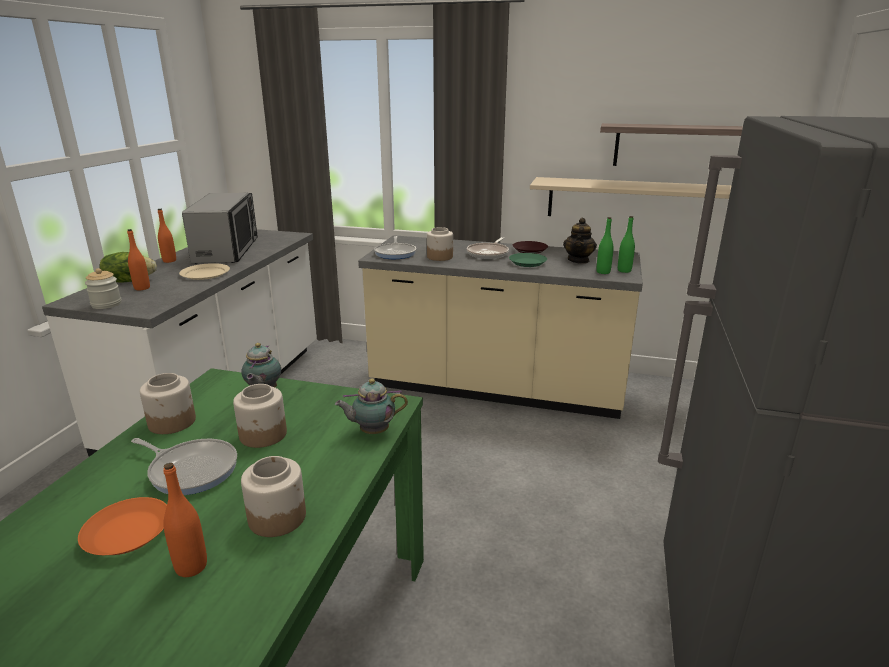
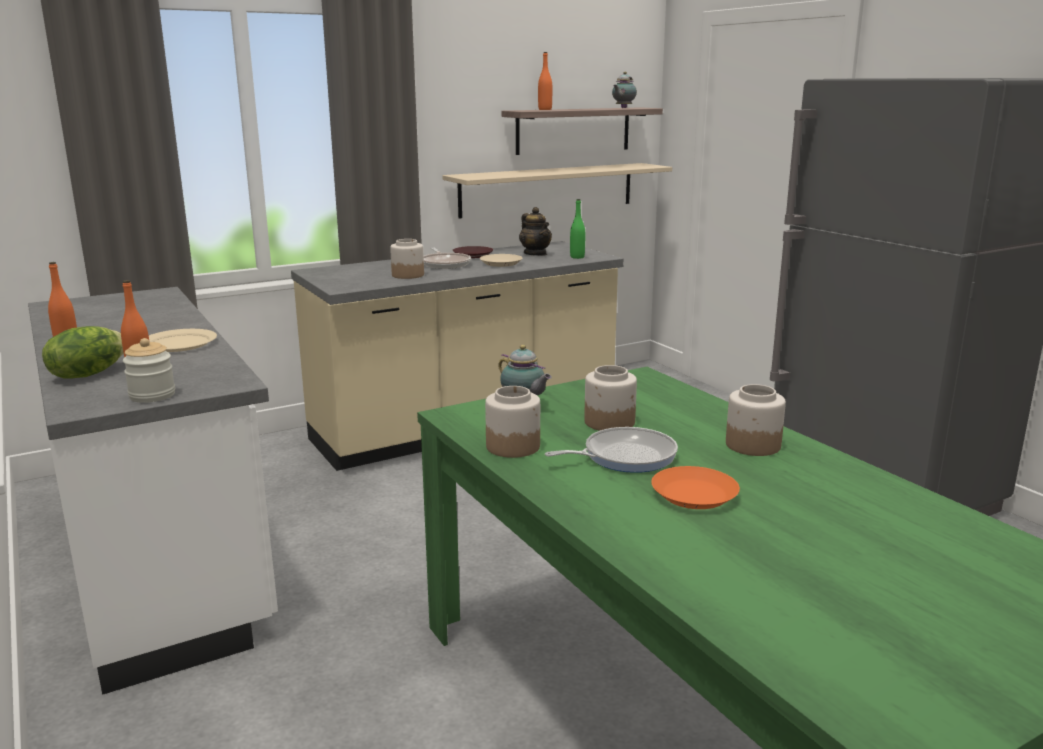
camera: 45 degrees left, 5 degrees down
orange bottle [163,463,207,577] -> orange bottle moved to [538,52,552,110]
microwave [182,193,258,264] -> none
teapot [335,378,408,434] -> teapot moved to [612,72,637,108]
frying pan [374,236,416,259] -> none
green plate [509,253,547,267] -> beige plate [480,254,522,267]
green bottle [618,216,635,273] -> none

